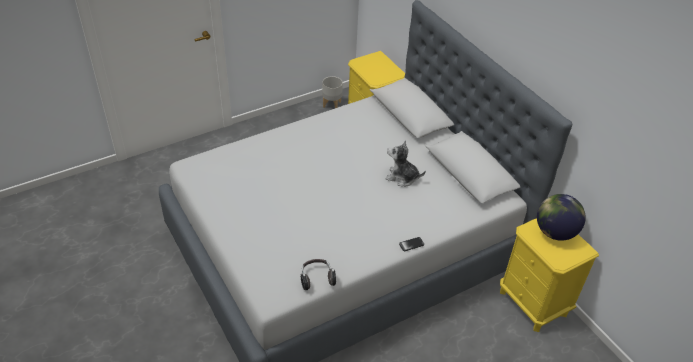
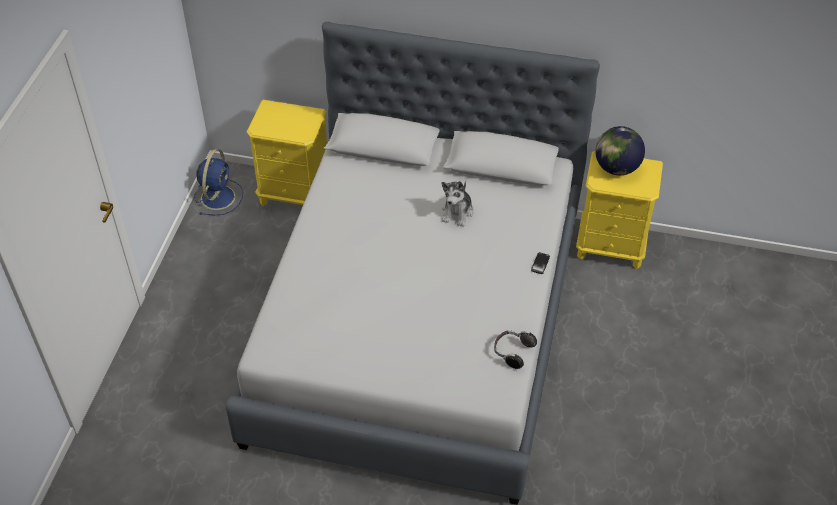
camera: 45 degrees left, 5 degrees up
grey planter [322,76,343,108] -> blue fan [194,149,243,215]
plush toy [386,140,426,186] -> plush toy turned 45 degrees counterclockwise [441,181,474,227]

